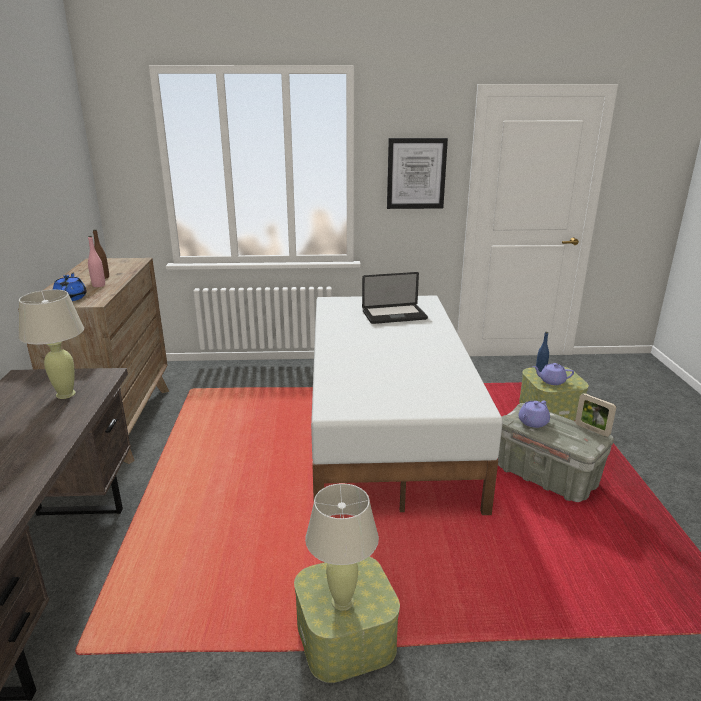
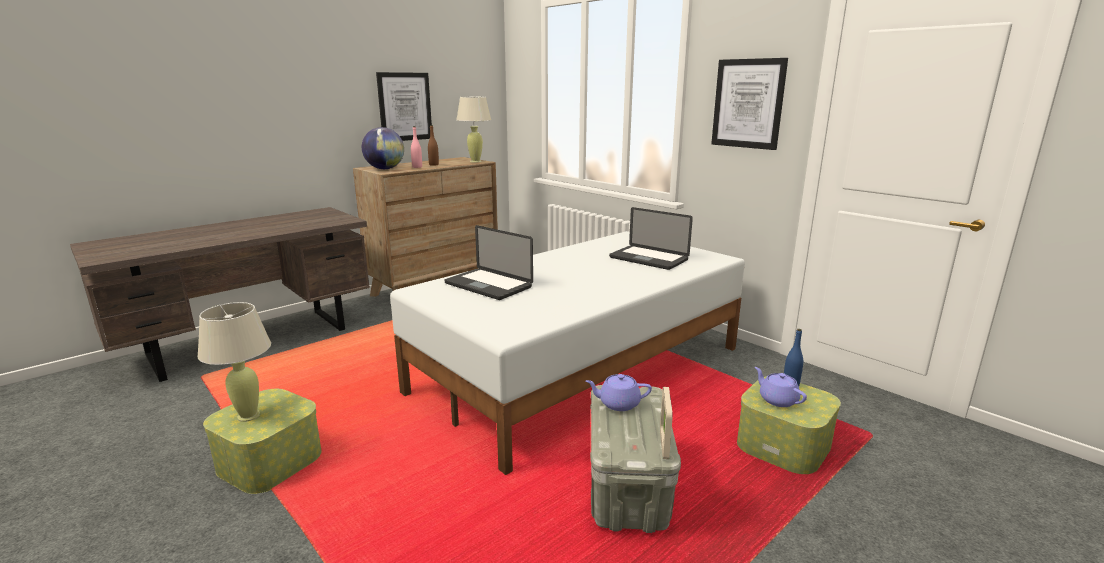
camera: 50 degrees right, 5 degrees down
beige table lamp [18,289,84,399] -> beige table lamp moved to [457,97,491,162]
blue teapot [53,273,87,301] -> globe [362,127,404,169]
none -> picture [376,72,432,141]
none -> laptop [445,225,533,300]

